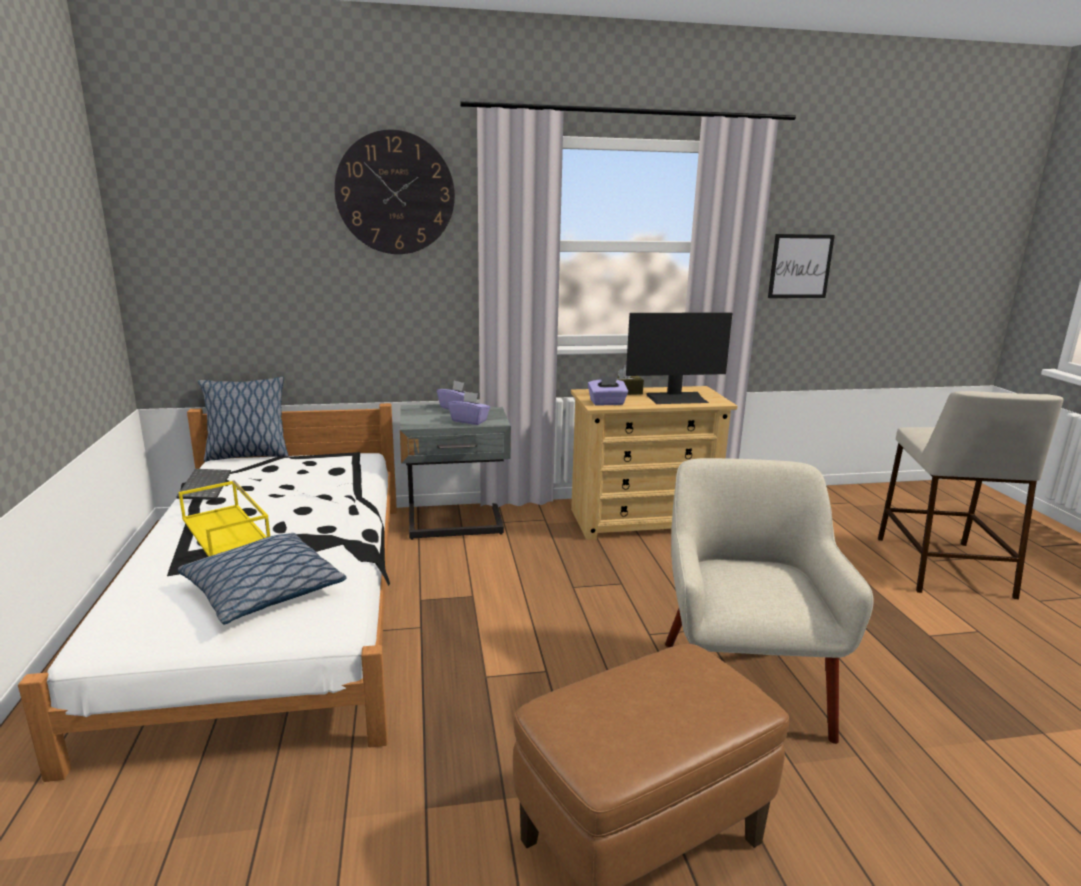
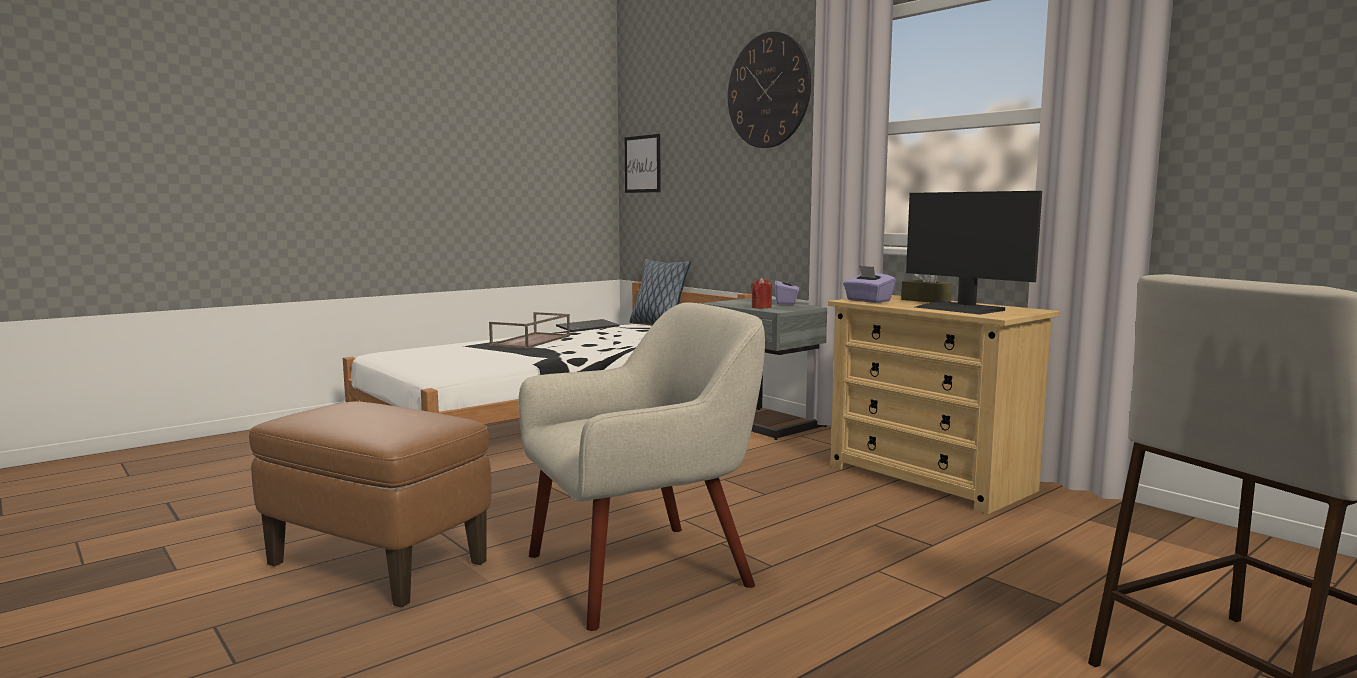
camera: 60 degrees right, 10 degrees down
yellow tray [178,480,270,557] -> brown tray [489,312,570,349]
pillow [178,533,347,625] -> none
purple tissue box [448,392,490,425] -> red candle [751,278,772,309]
picture [768,234,835,298] -> picture moved to [625,134,660,193]

